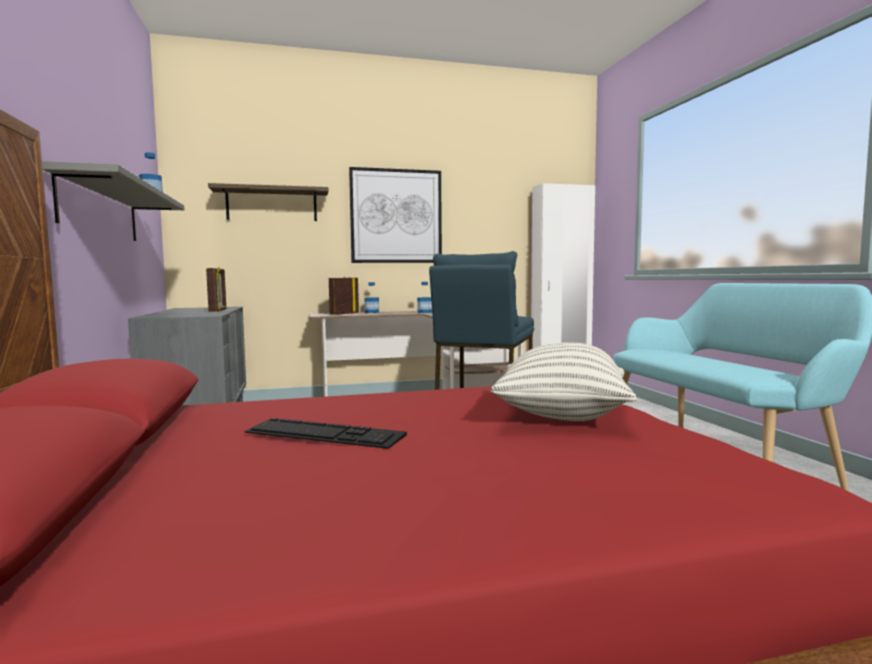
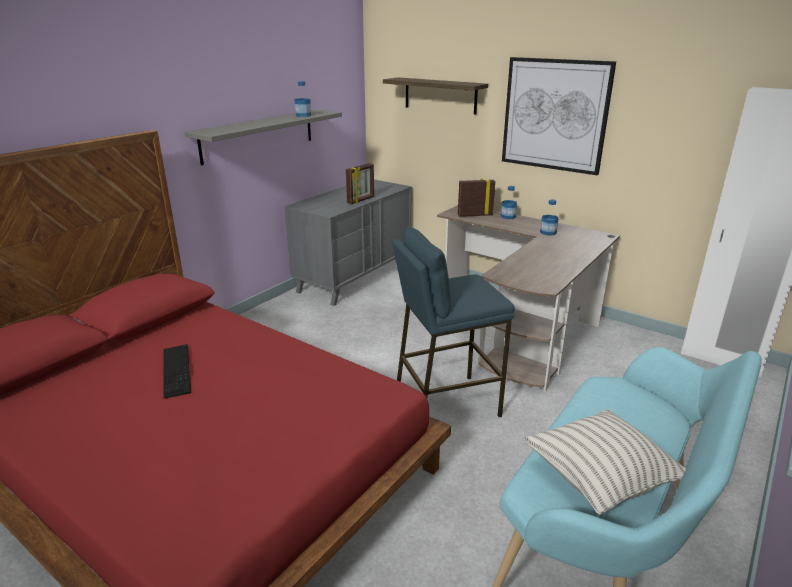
camera: 50 degrees right, 20 degrees up
pillow [490,343,637,421] -> pillow moved to [525,409,686,515]

